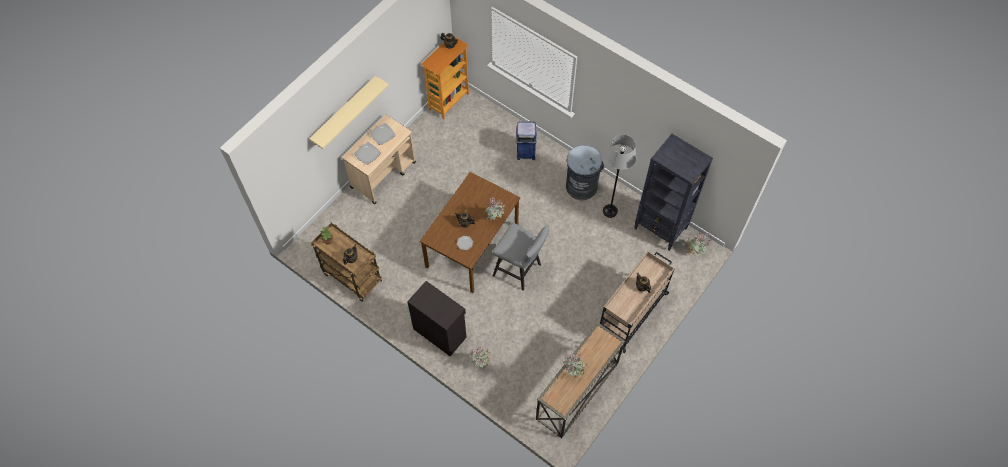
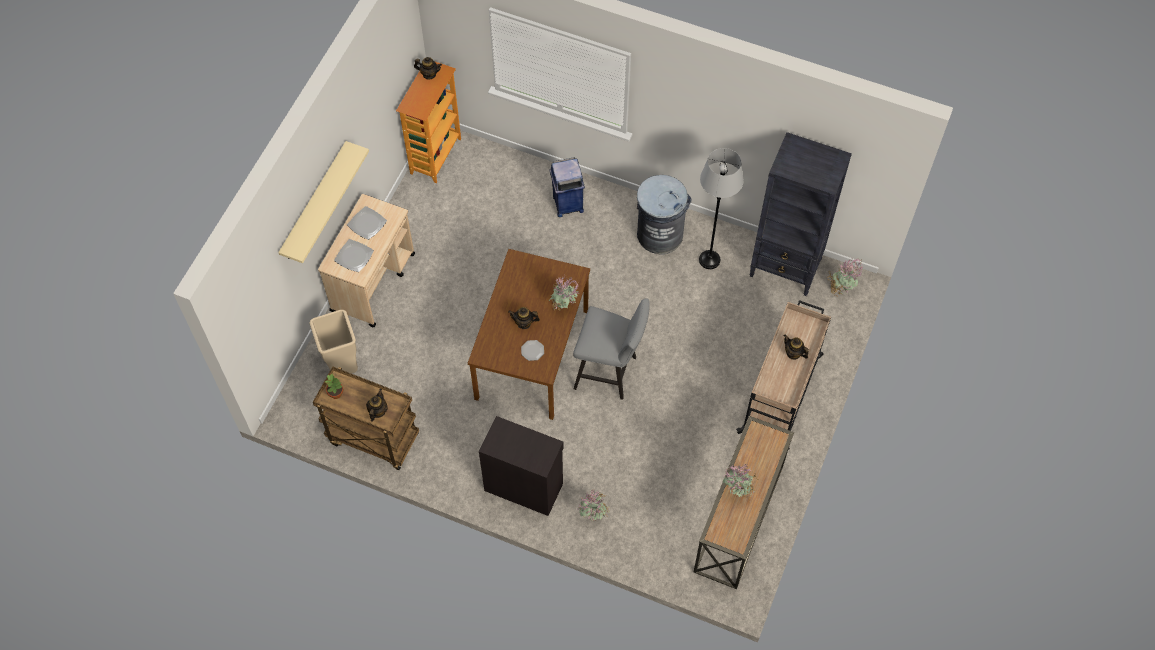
camera: 15 degrees left, 0 degrees up
none -> beige trash can [310,310,358,373]

